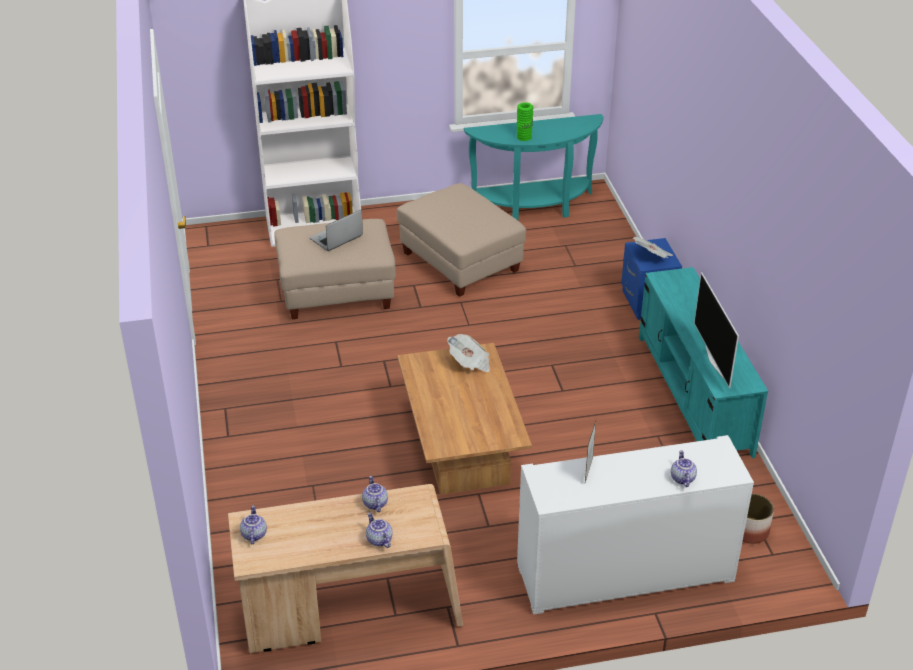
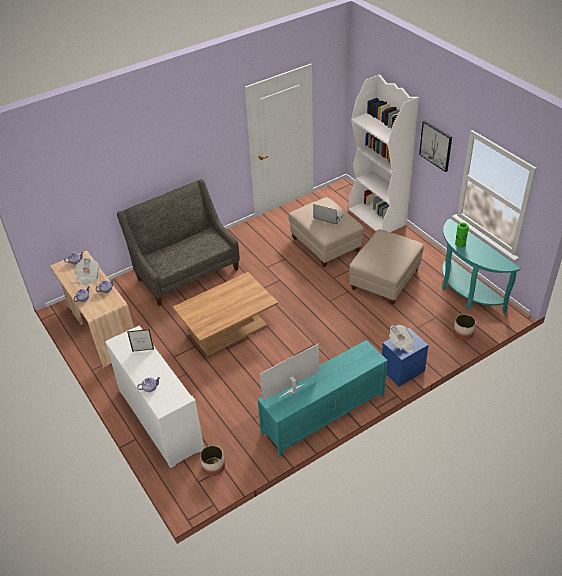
camera: 70 degrees right, 5 degrees up
newspaper [447,334,490,372] -> newspaper moved to [75,258,99,286]
none -> grey sofa [117,179,240,306]
none -> picture [419,120,452,172]
none -> planter [453,314,476,340]

